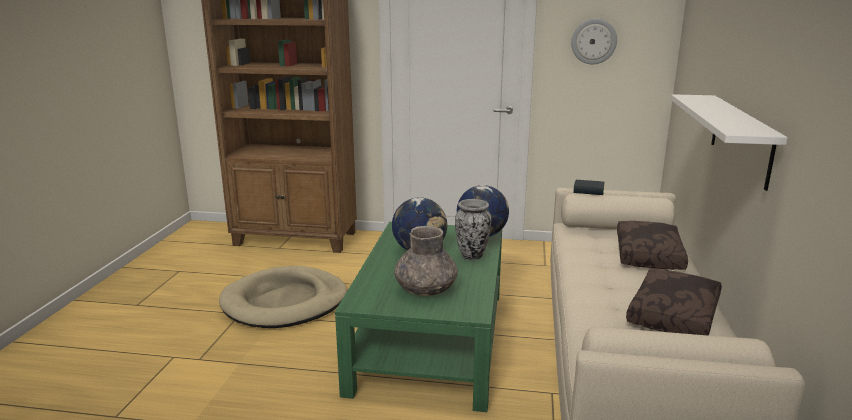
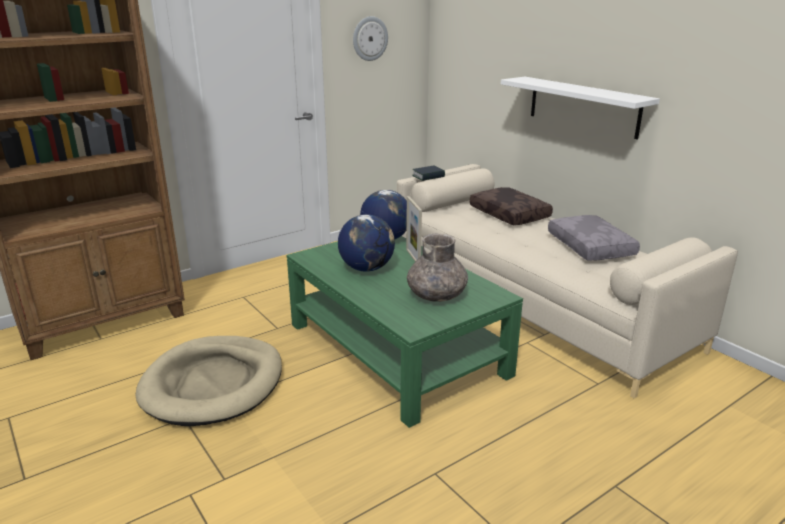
camera: 45 degrees left, 5 degrees up
vase [455,199,491,260] -> picture frame [406,196,422,262]
brown pillow [626,268,722,336] -> grey pillow [548,215,640,260]

